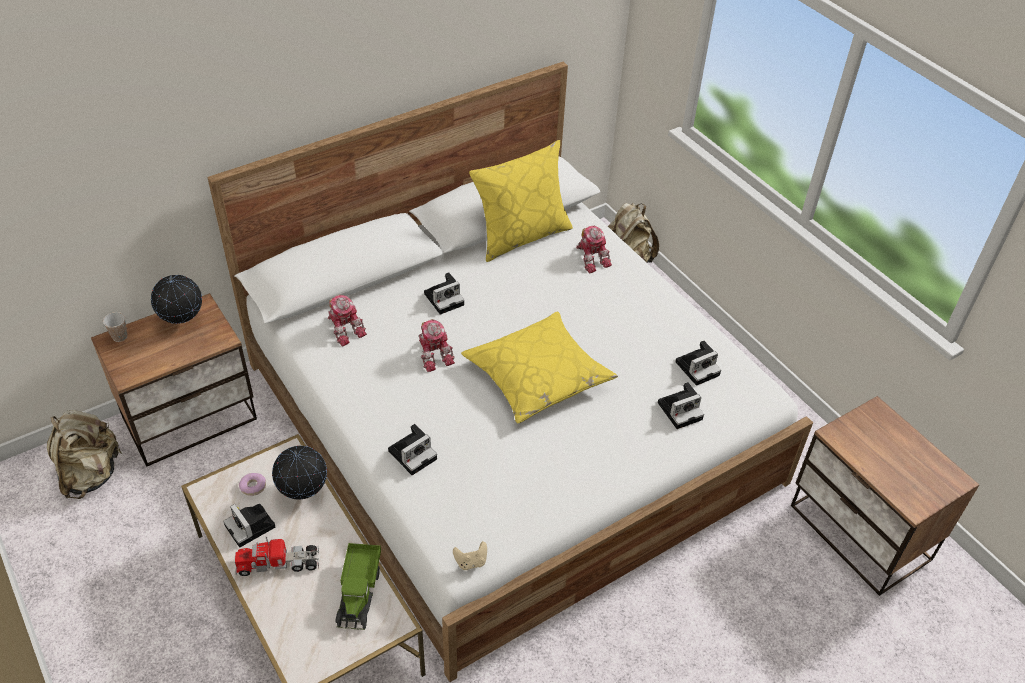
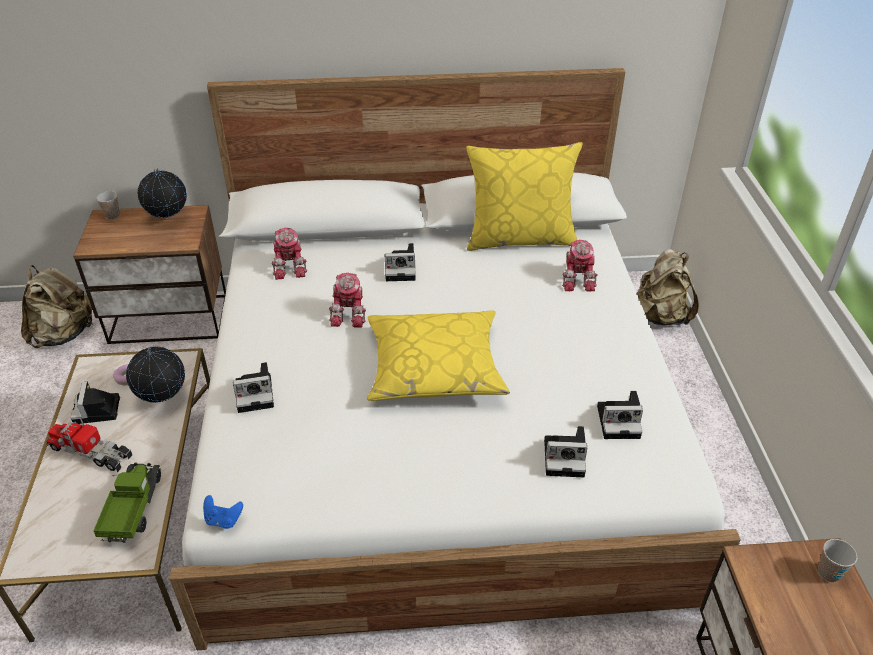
camera: 30 degrees right, 5 degrees down
toy truck [335,543,381,630] -> toy truck turned 150 degrees clockwise [93,463,161,543]
beige game controller [453,541,487,570] -> blue game controller [203,495,243,529]
none -> cup [818,539,857,582]

